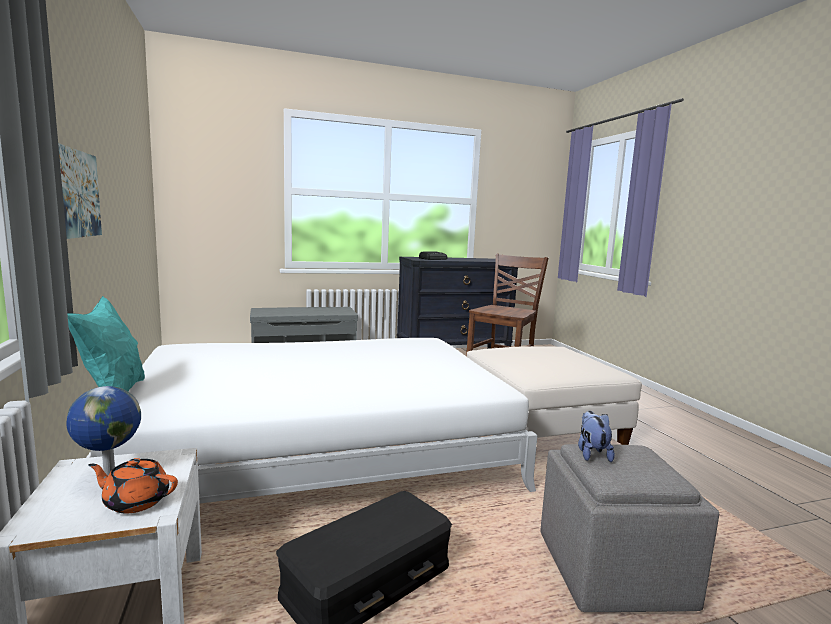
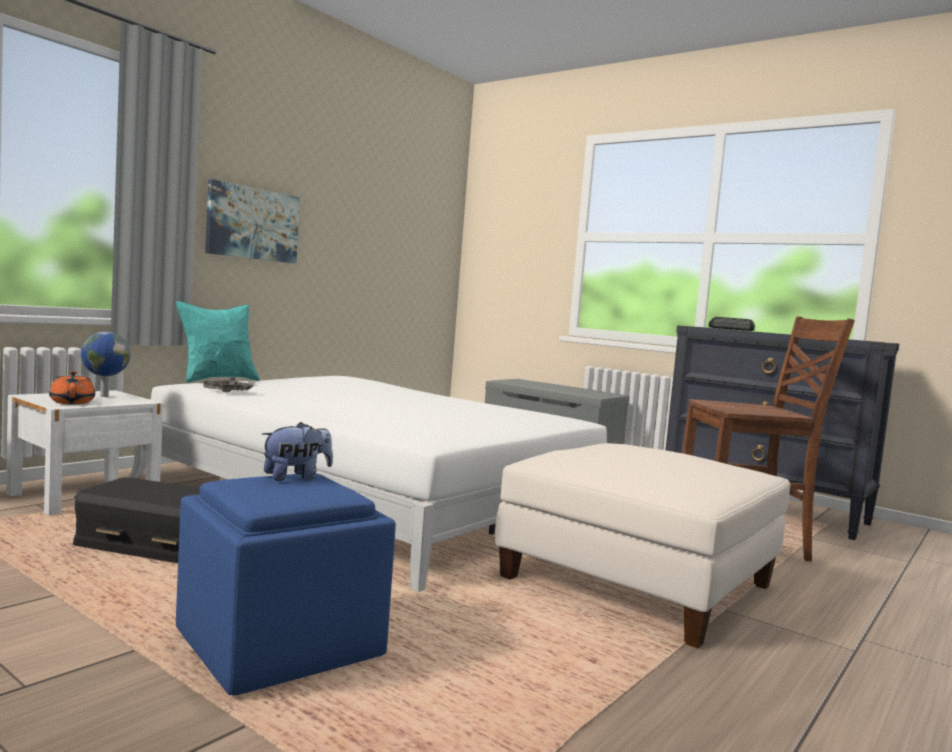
camera: 55 degrees right, 5 degrees down
grey ottoman [540,444,719,612] -> blue ottoman [176,473,396,696]
none -> grey tray [203,377,257,392]

